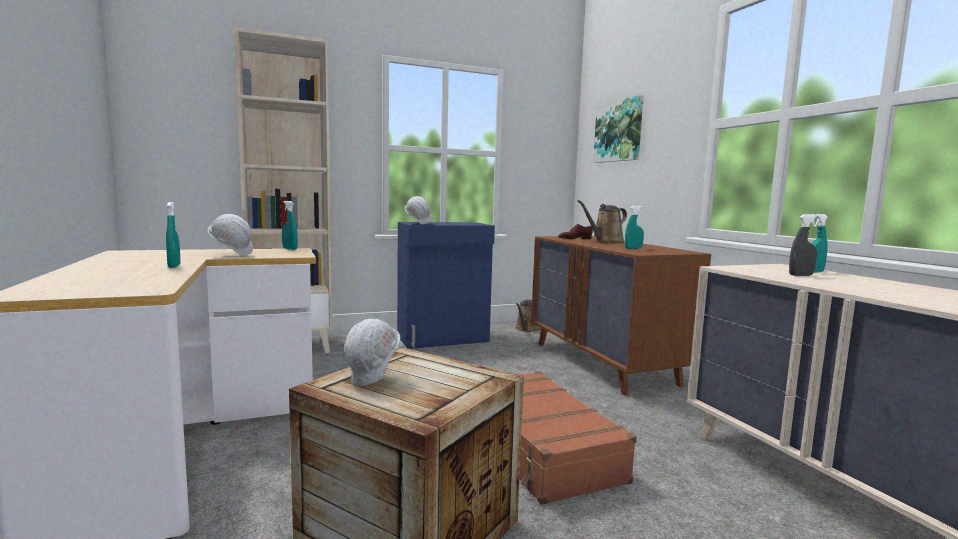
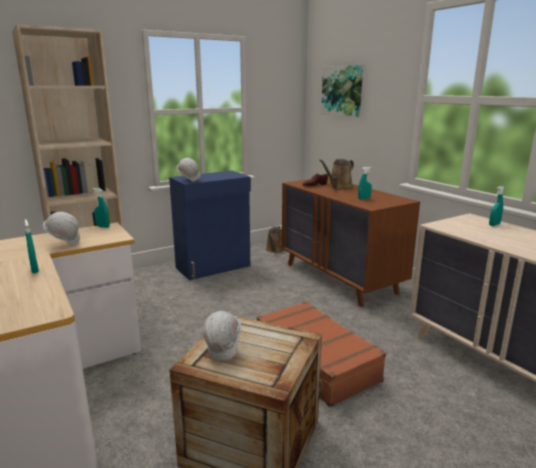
camera: 10 degrees left, 10 degrees up
grey spray bottle [789,214,819,276] -> none

